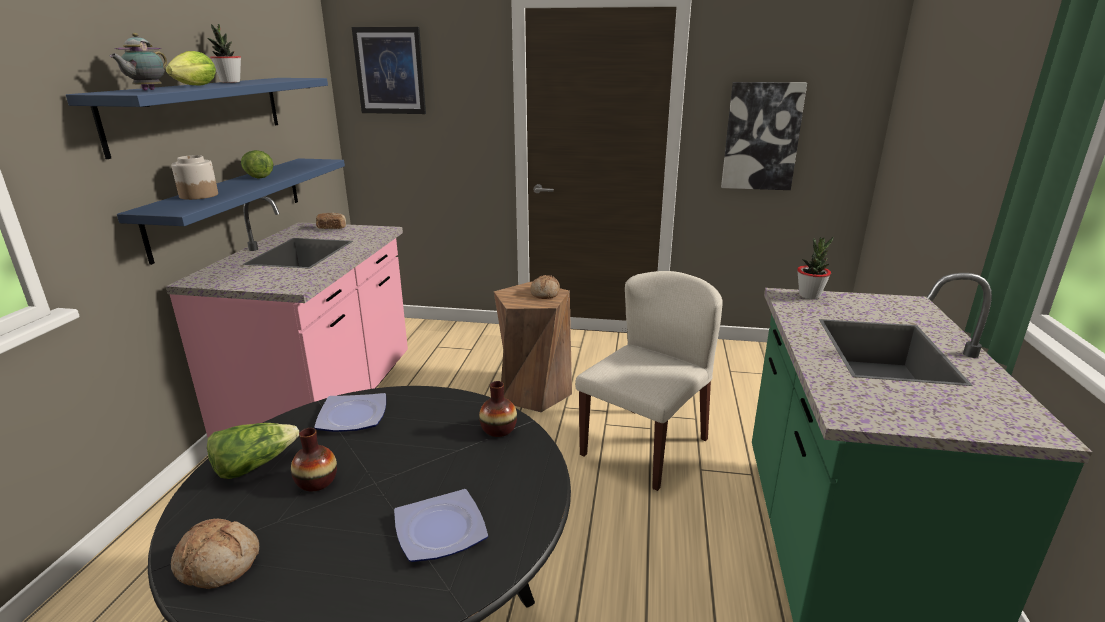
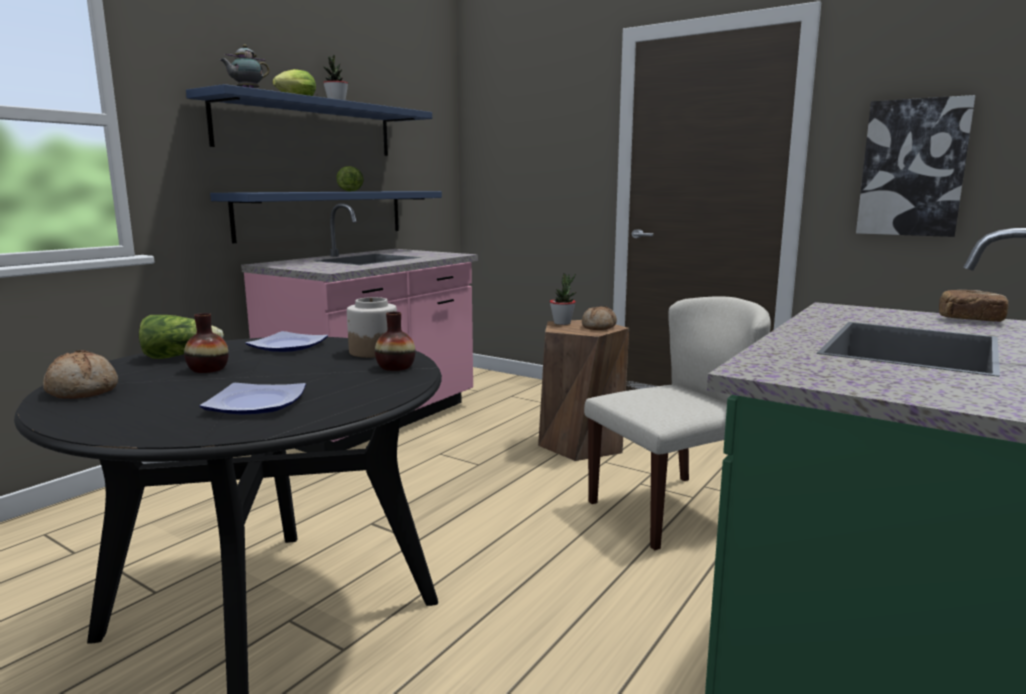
camera: 25 degrees right, 10 degrees down
jar [171,155,218,200] -> jar moved to [347,297,397,358]
bread [316,213,346,229] -> bread moved to [939,290,1008,322]
picture [352,27,426,114] -> none
potted plant [797,237,833,300] -> potted plant moved to [550,274,576,325]

